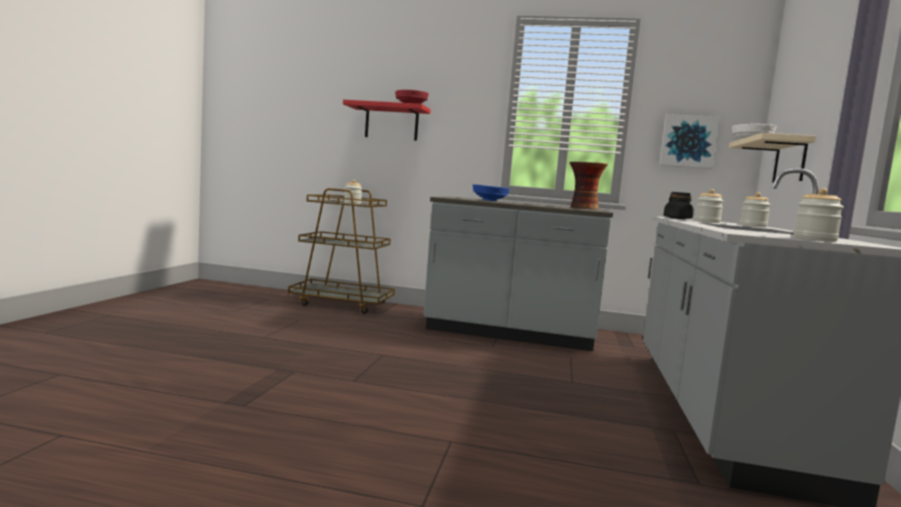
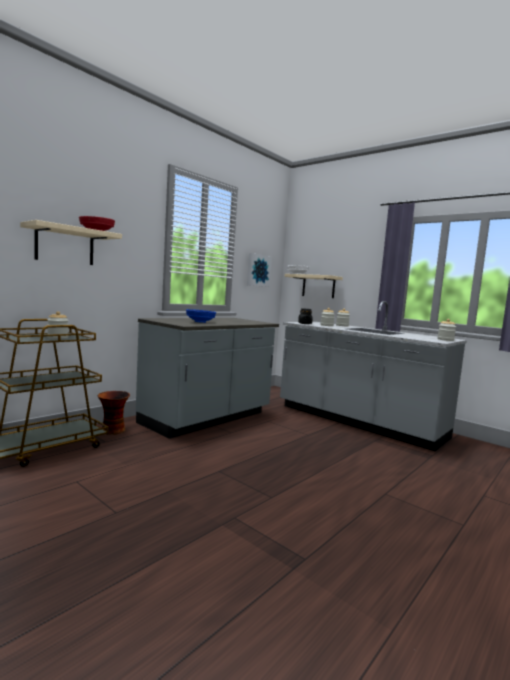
camera: 60 degrees left, 0 degrees up
red shelf [343,99,431,141] -> beige shelf [20,220,122,265]
vase [569,162,608,210] -> vase moved to [98,391,130,435]

